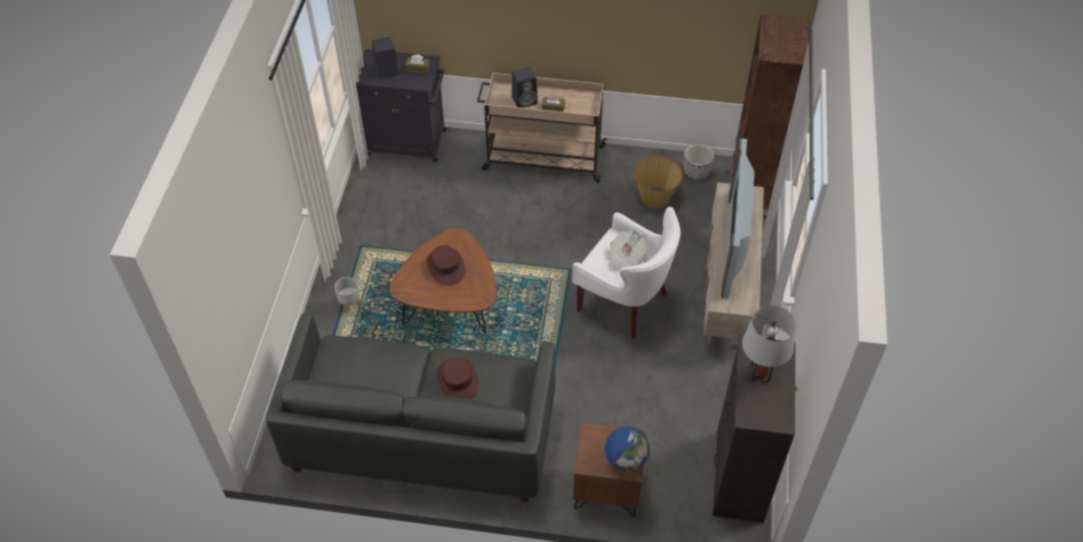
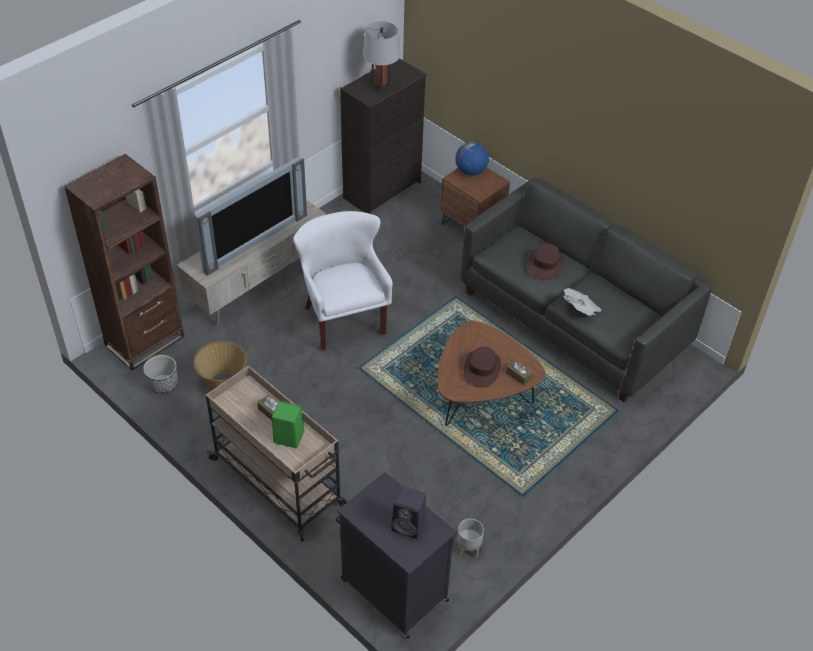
camera: 145 degrees left, 5 degrees down
grey planter [335,277,361,313] -> grey planter moved to [457,519,484,557]
brown tissue box [405,54,430,74] -> brown tissue box moved to [506,360,533,385]
black speaker [512,67,538,108] -> green speaker [272,401,304,448]
newspaper [608,230,649,272] -> newspaper moved to [564,288,602,316]

